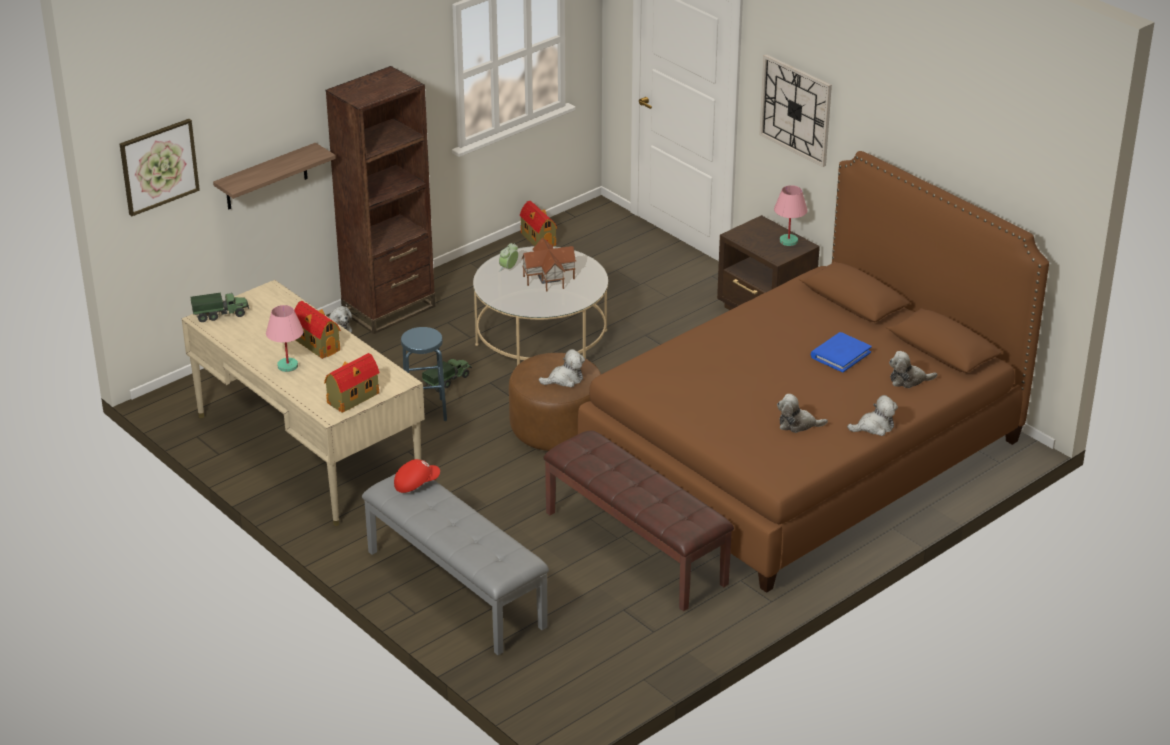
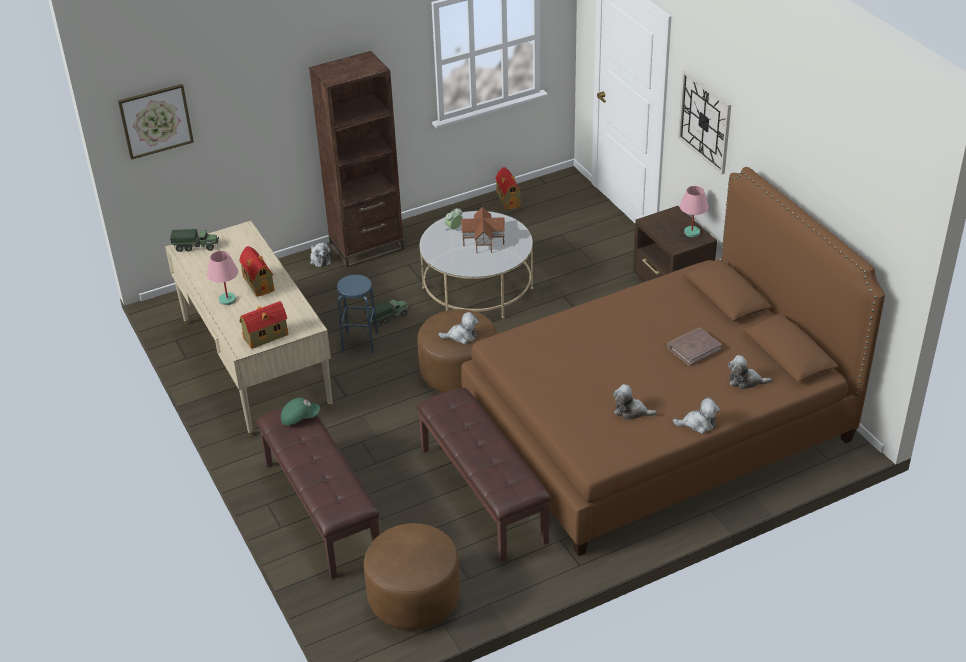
camera: 15 degrees right, 5 degrees up
shelf [213,143,336,210] -> none
grey bench [362,474,549,655] -> brown bench [256,407,380,579]
red cap [394,459,440,493] -> green cap [281,398,320,425]
blue book [811,332,872,373] -> brown book [666,327,722,366]
none -> brown ottoman [364,523,461,630]

